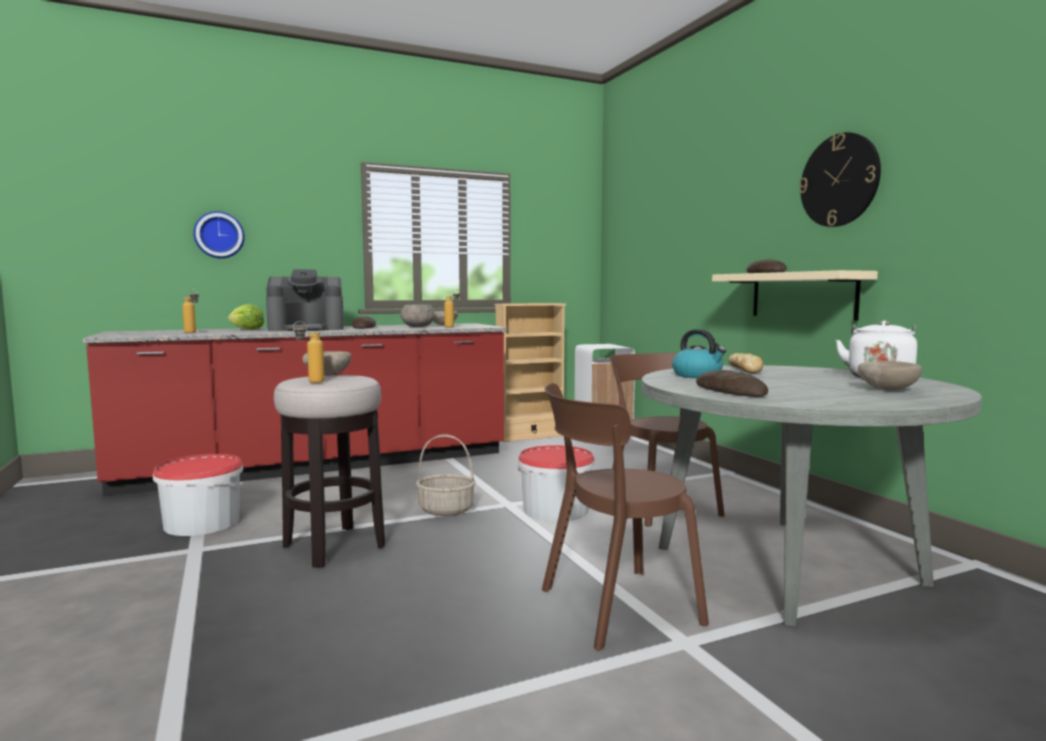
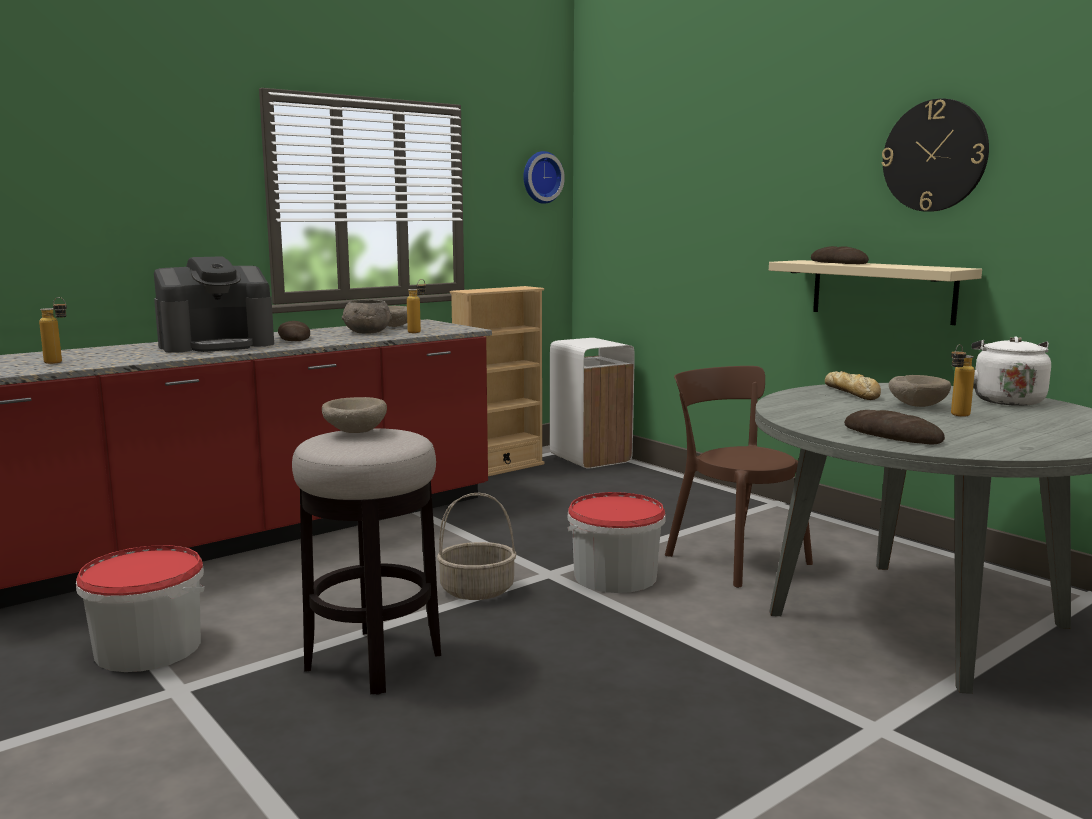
camera: 15 degrees left, 5 degrees up
wall clock [193,211,245,259] -> wall clock moved to [523,151,565,204]
lettuce [228,304,264,330] -> none
bottle [293,321,324,383] -> bottle moved to [951,344,975,417]
brown chair [542,383,709,651] -> none
kettle [672,329,726,378] -> none
beige bowl [858,361,922,390] -> beige bowl moved to [889,375,951,407]

